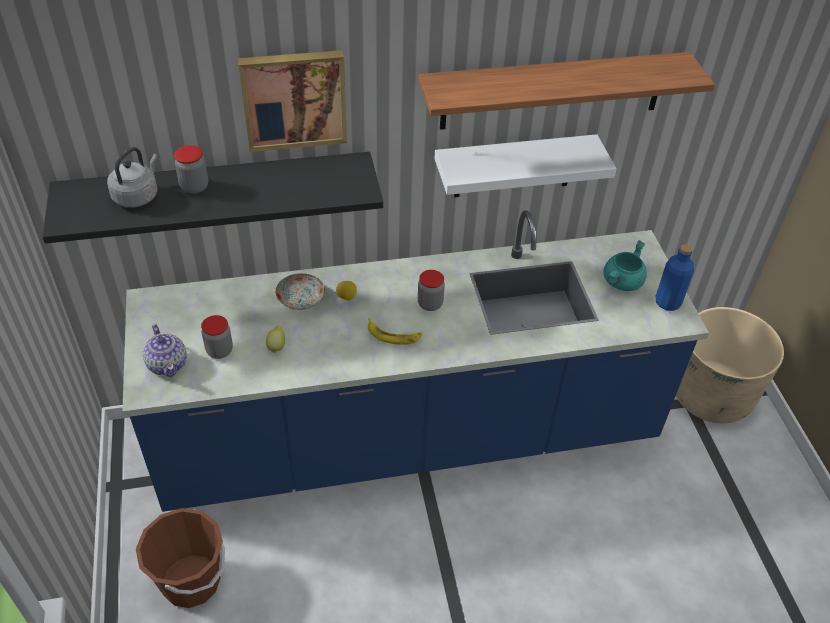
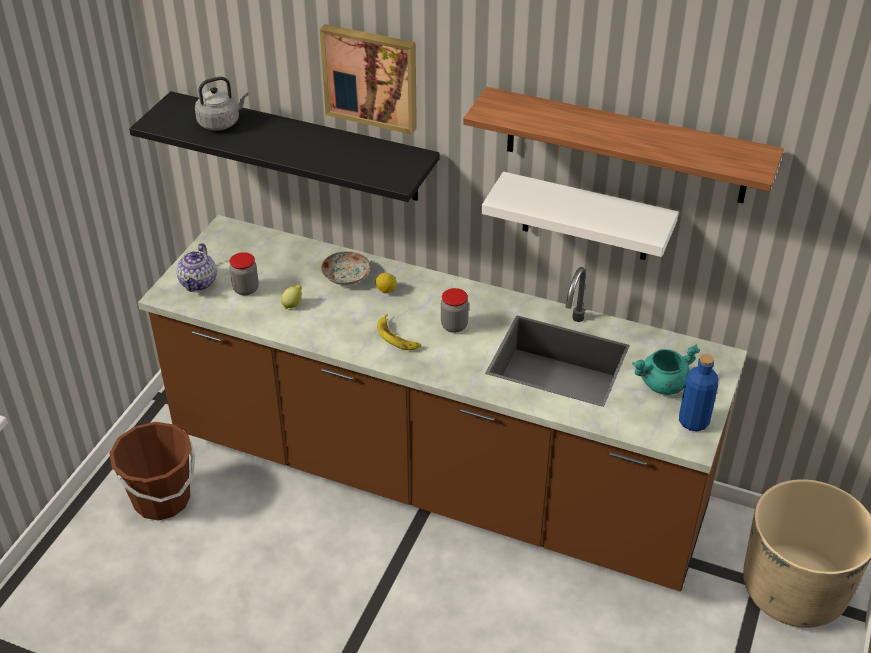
camera: 35 degrees right, 5 degrees down
blue counter [122,210,709,512] -> brown counter [138,215,747,592]
jar [174,145,208,194] -> none

